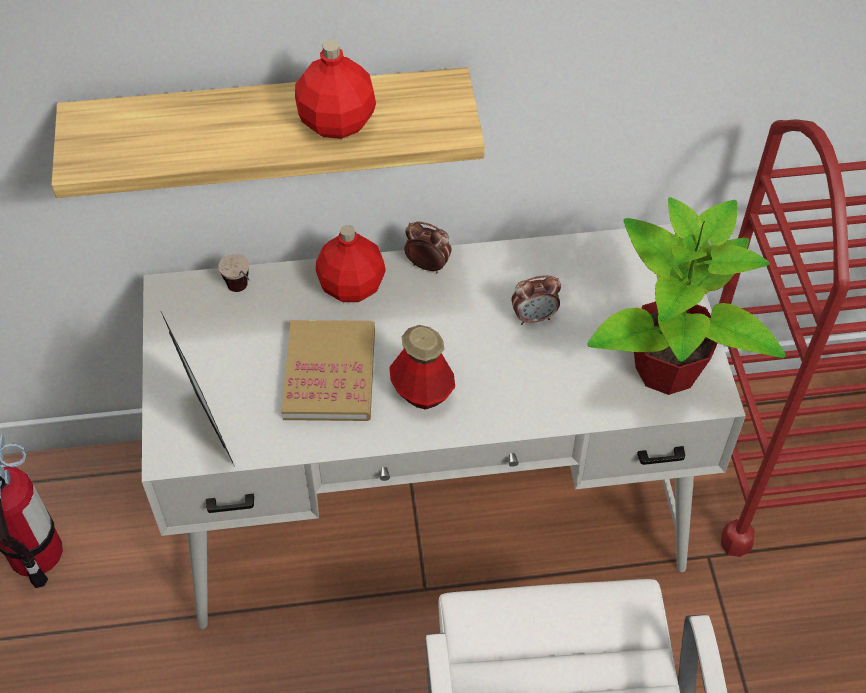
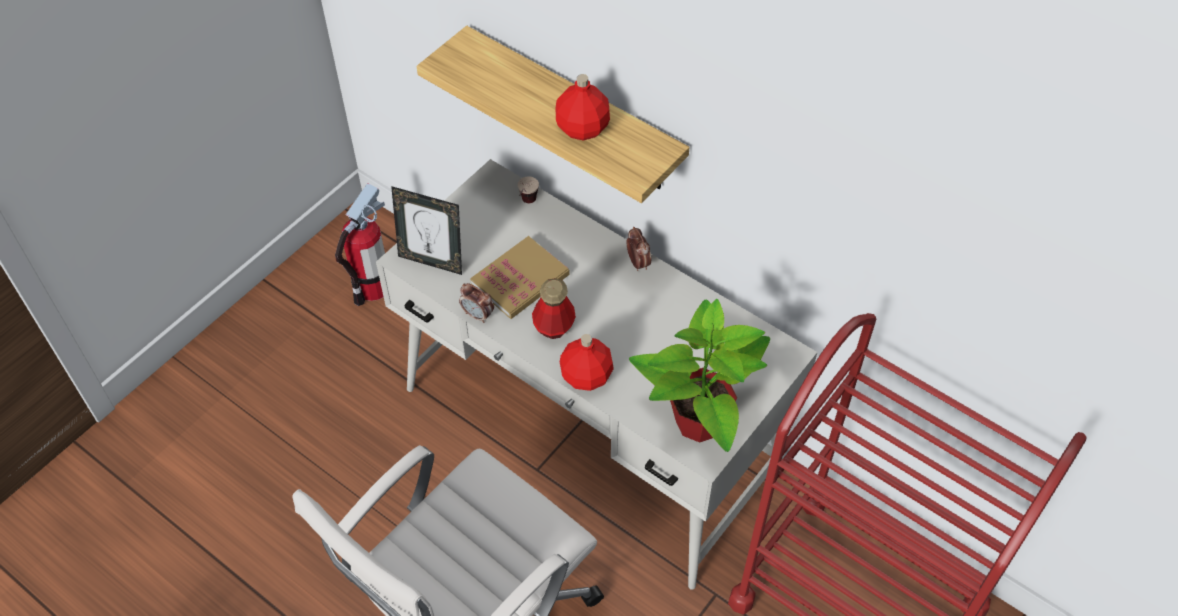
camera: 45 degrees right, 0 degrees up
picture frame [161,312,235,467] -> picture frame turned 90 degrees clockwise [391,186,462,275]
red bottle [316,225,386,302] -> red bottle moved to [560,334,614,391]
alarm clock [511,275,561,325] -> alarm clock moved to [459,283,494,323]

